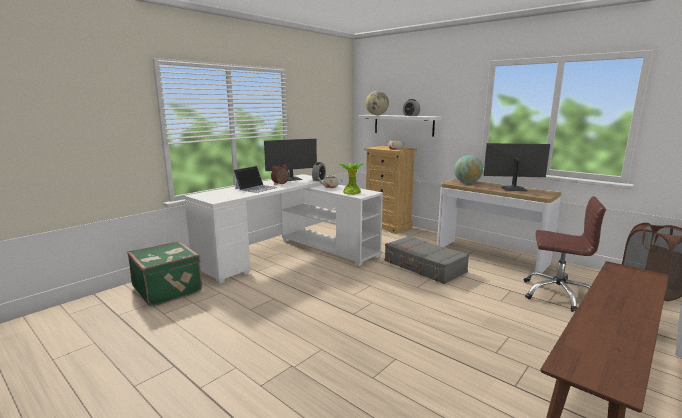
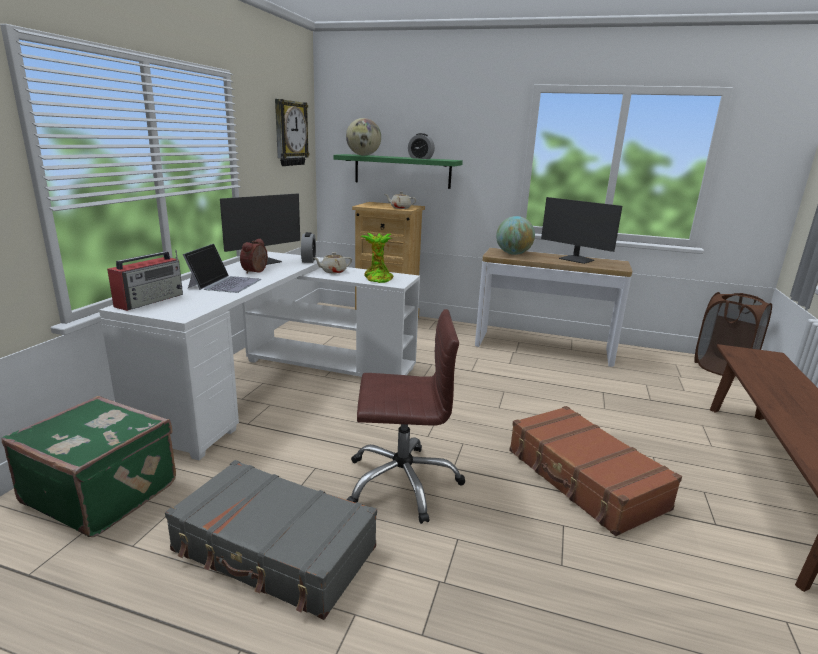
camera: 25 degrees left, 5 degrees up
white shelf [358,115,442,136] -> green shelf [333,154,463,189]
grey suitcase [385,236,469,284] -> grey suitcase moved to [165,460,377,620]
monitor [484,143,550,191] -> monitor turned 120 degrees counterclockwise [541,197,622,264]
brown office chair [524,196,606,312] -> brown office chair moved to [347,309,465,524]
none -> radio [107,250,183,311]
none -> wall clock [275,99,310,166]
none -> brown suitcase [509,406,682,536]

